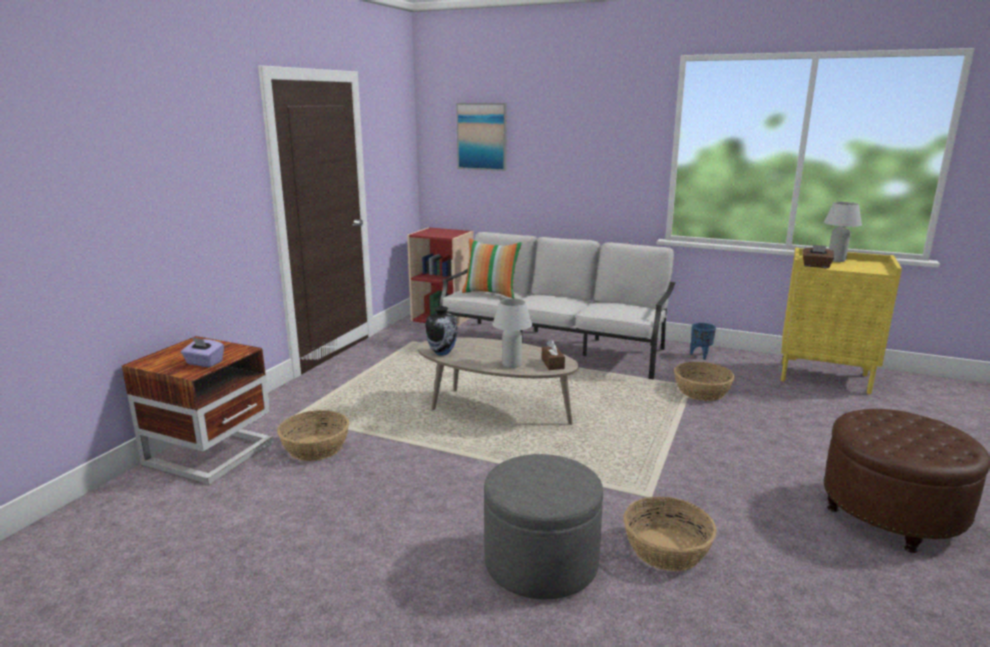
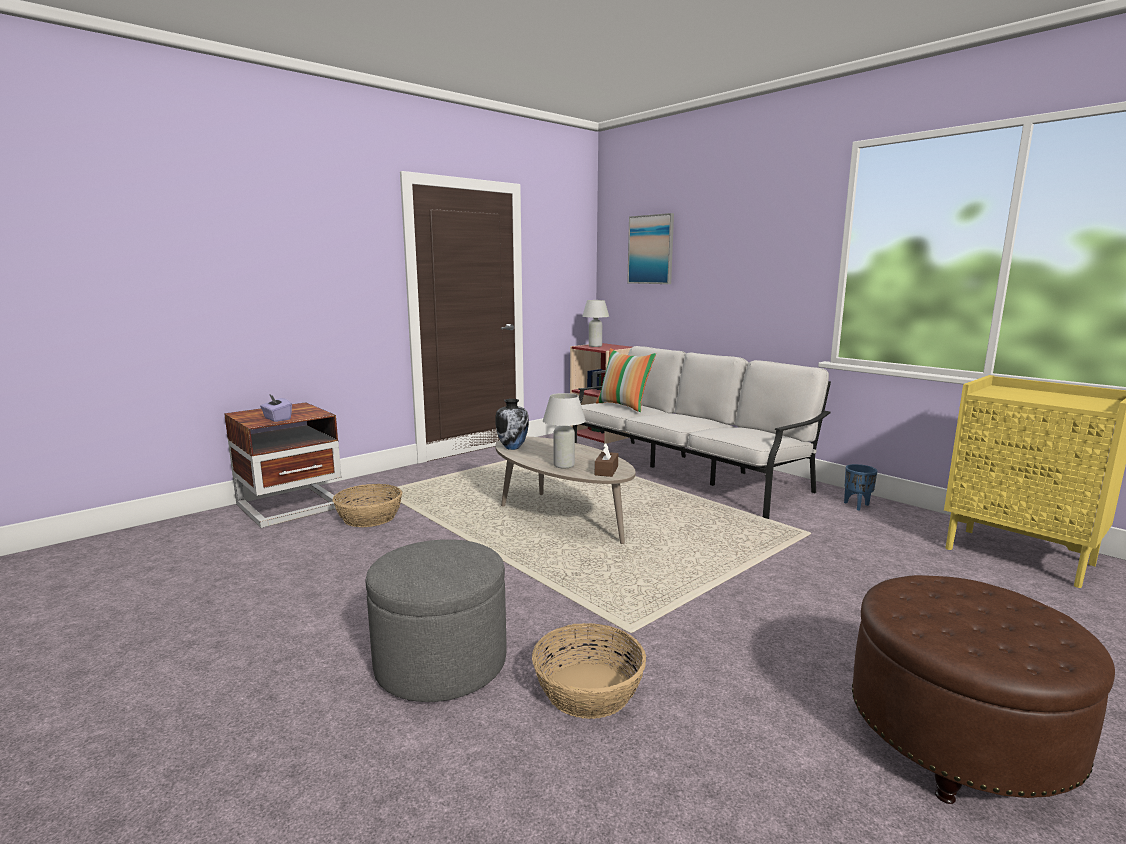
camera: 25 degrees right, 5 degrees down
basket [674,362,735,401] -> none
brown tissue box [803,245,834,268] -> none
white table lamp [824,202,862,262] -> white table lamp moved to [582,300,609,347]

